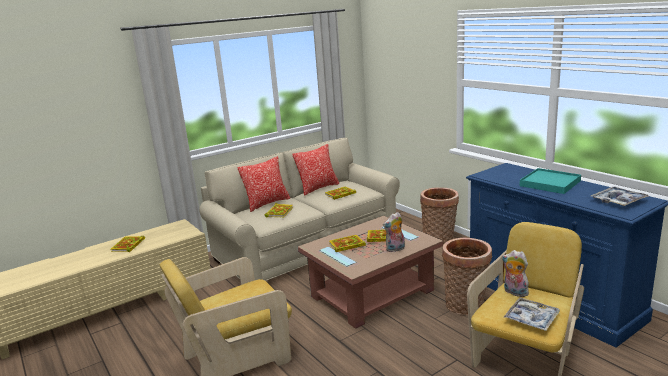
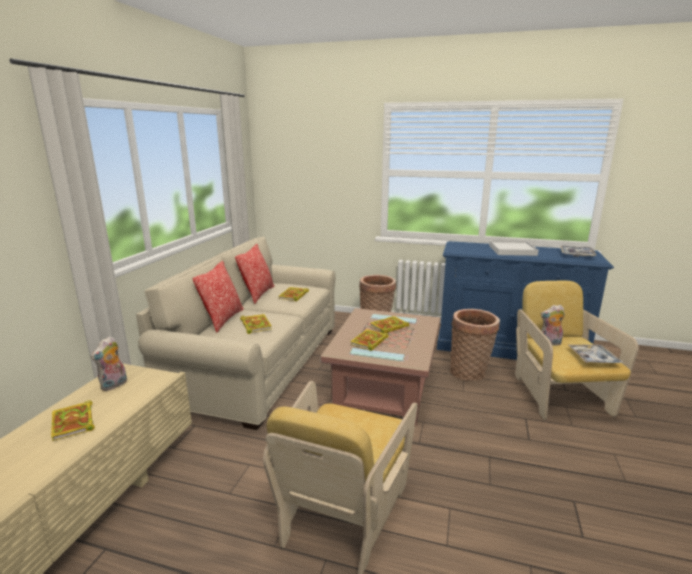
camera: 40 degrees left, 0 degrees up
plush toy [383,212,405,252] -> plush toy moved to [91,336,127,391]
turquoise tray [519,168,581,194] -> white tray [489,240,538,256]

